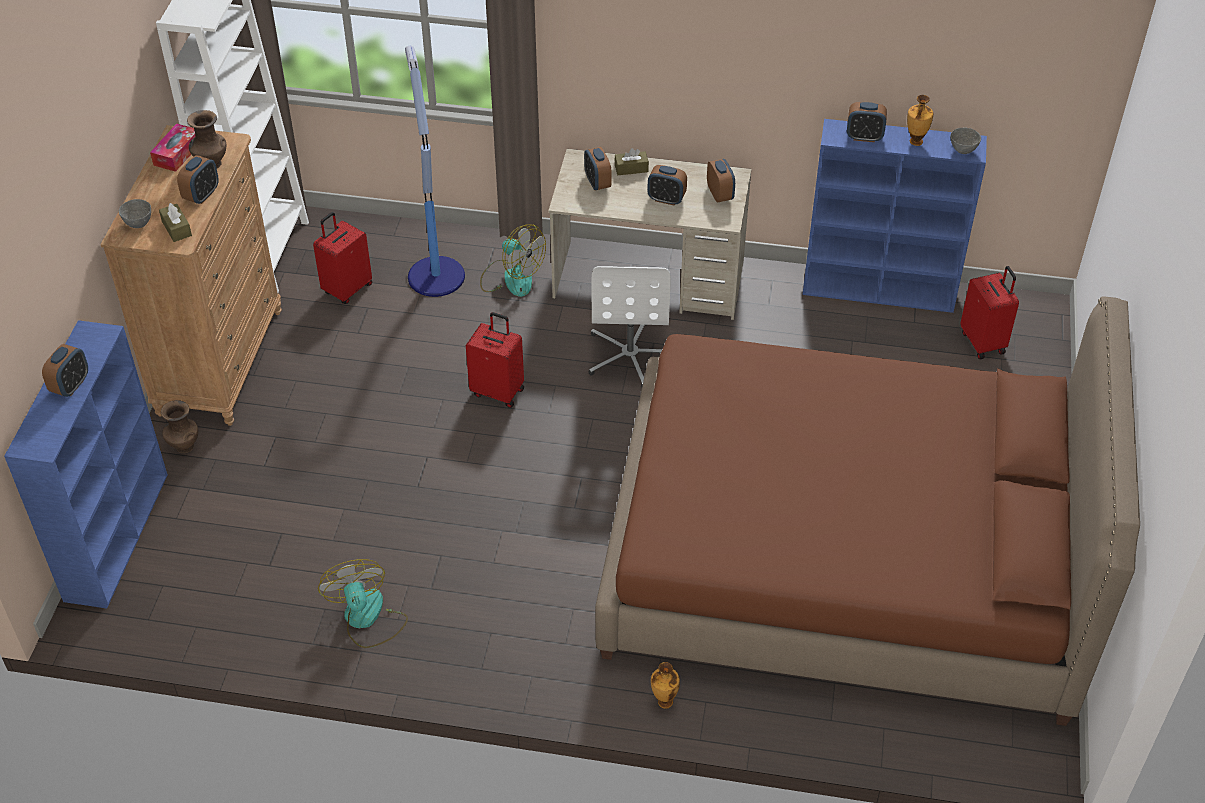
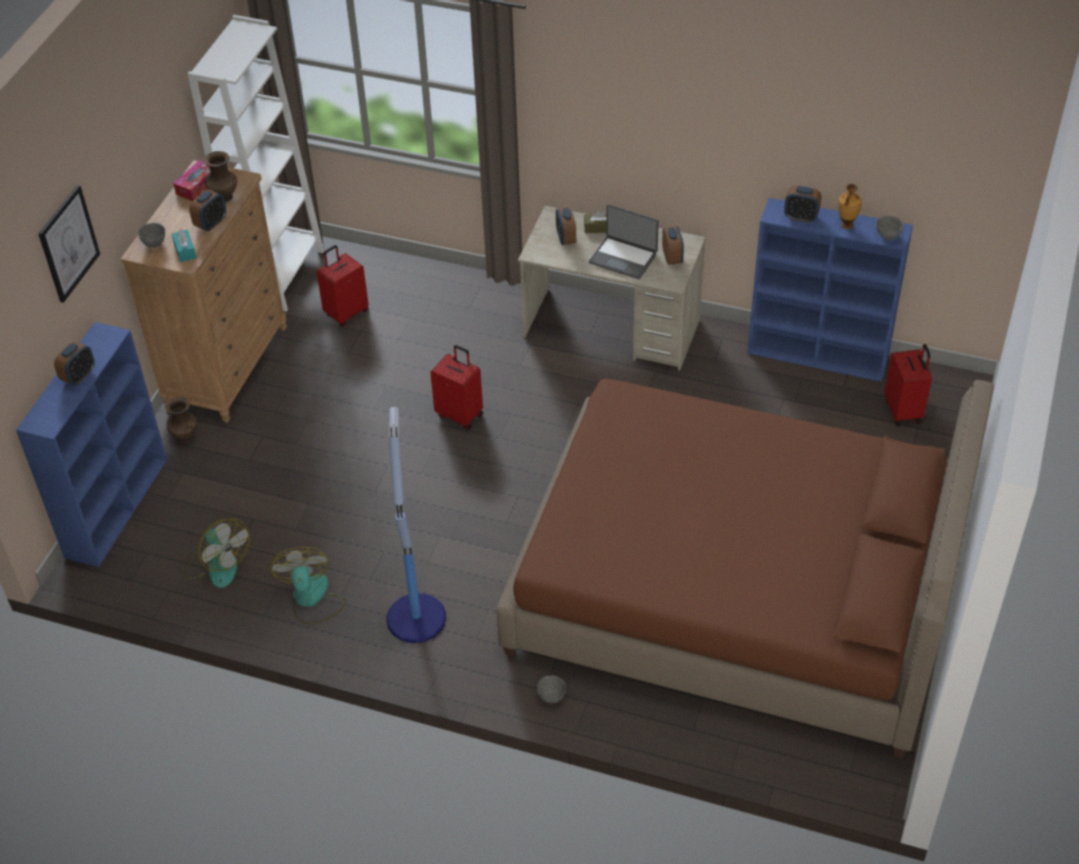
camera: 10 degrees right, 0 degrees up
brown tissue box [159,203,192,242] -> turquoise tissue box [172,229,196,262]
floor lamp [405,46,465,297] -> floor lamp moved to [387,407,446,643]
fan [480,224,546,297] -> fan moved to [184,519,250,588]
white office chair [588,266,671,387] -> none
alarm clock [647,165,687,205] -> laptop [589,204,659,279]
vase [651,662,680,709] -> grey bowl [537,675,566,703]
none -> picture [38,185,100,303]

